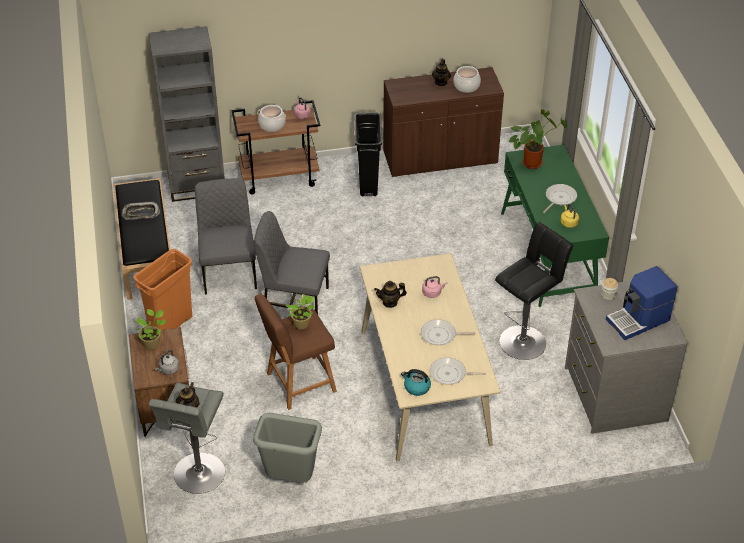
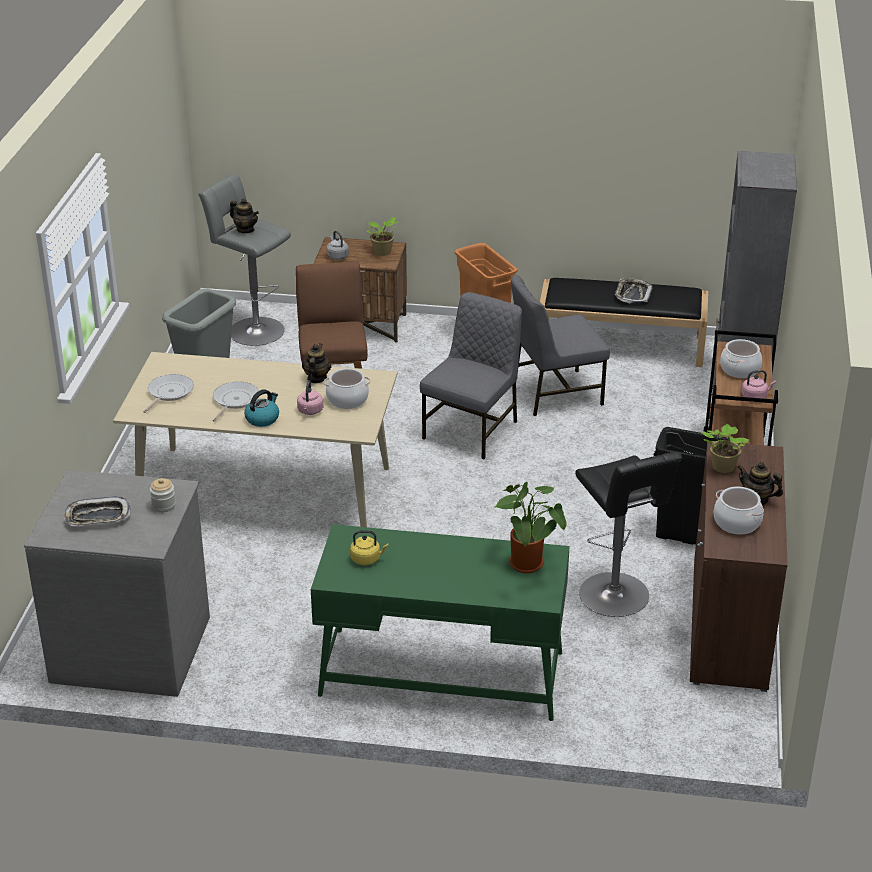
camera: 110 degrees right, 10 degrees down
grey chair [195,178,257,295] -> grey chair turned 150 degrees clockwise [511,275,610,416]
potted plant [285,294,315,329] -> potted plant moved to [702,424,750,473]
kettle [401,369,431,396] -> kettle moved to [244,389,279,427]
black stool [495,222,574,360] -> black stool moved to [575,451,682,617]
frying pan [543,184,577,213] -> none
coffee machine [606,266,677,340] -> tray [64,496,131,526]
none -> cooking pot [324,368,370,409]

